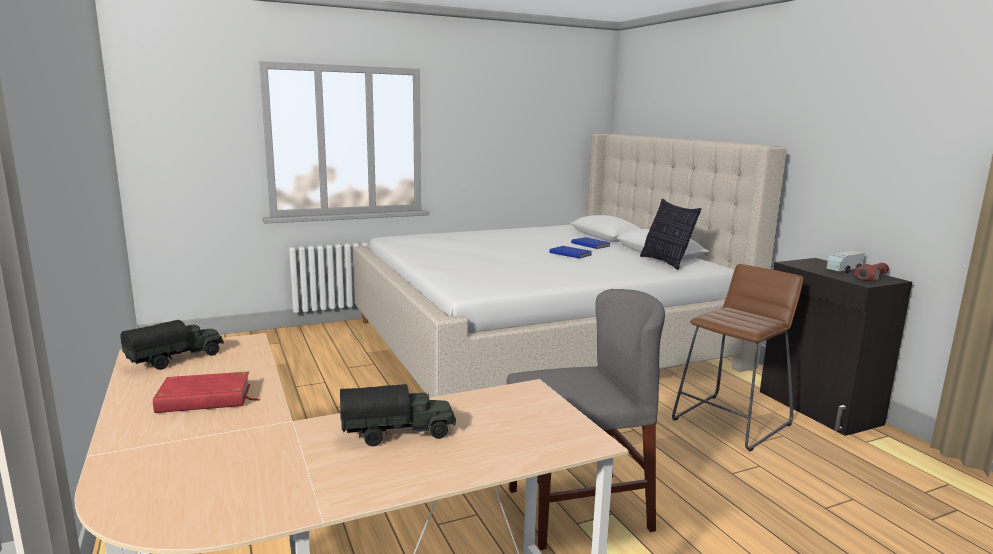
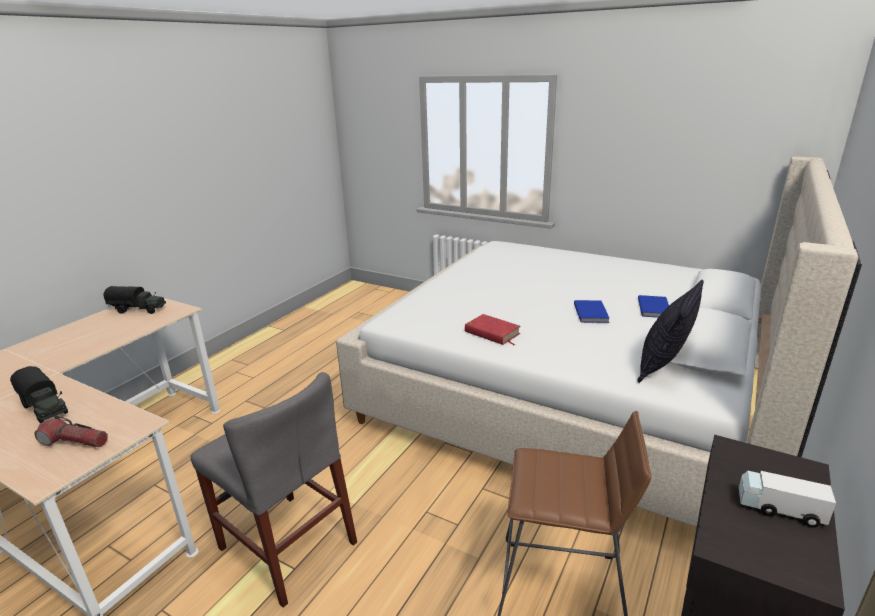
camera: 55 degrees right, 10 degrees up
red book [153,372,260,413] -> red book moved to [465,314,521,345]
flashlight [854,263,889,282] -> flashlight moved to [34,415,108,447]

